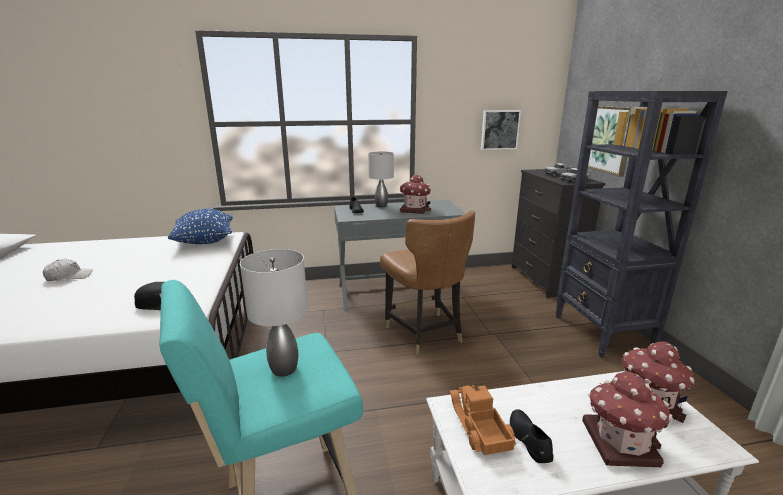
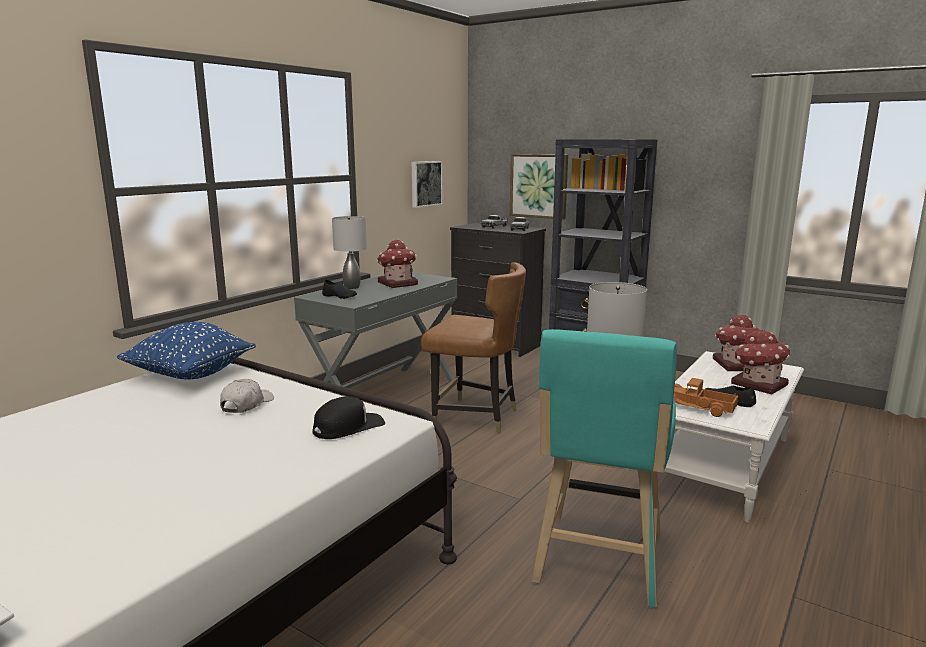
camera: 45 degrees left, 5 degrees down
white cap [43,259,93,281] -> white cap moved to [220,379,274,413]

